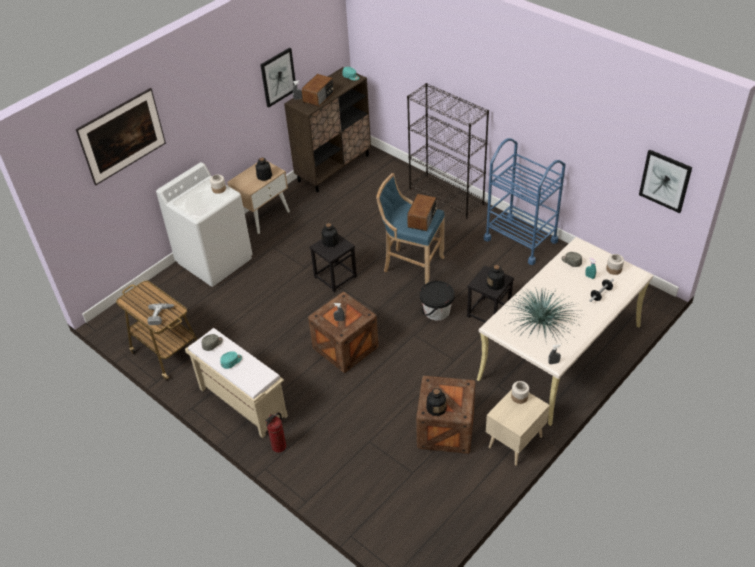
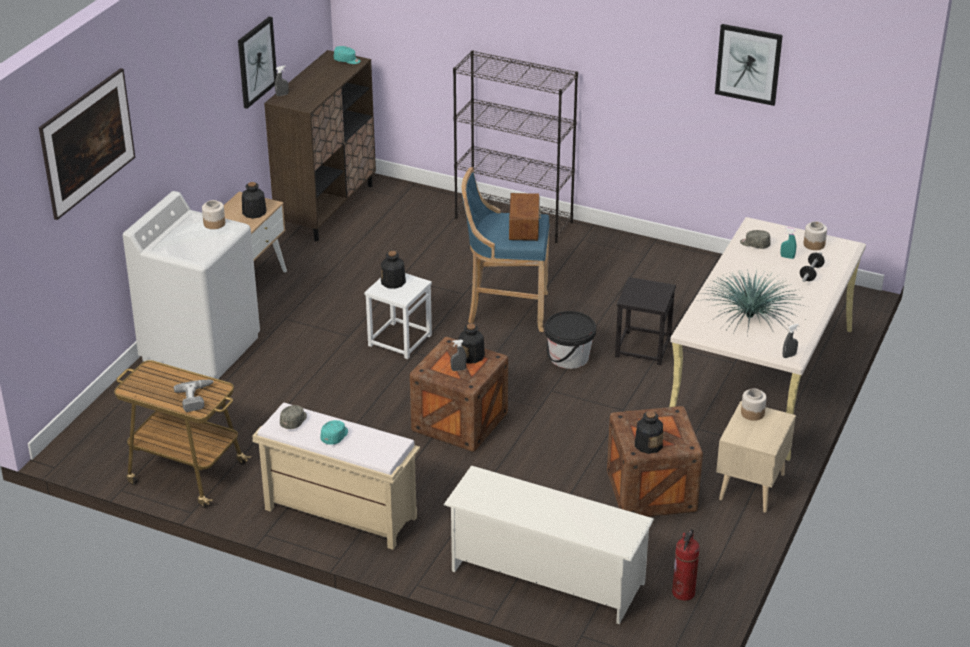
camera: 20 degrees left, 10 degrees down
fire extinguisher [265,413,286,453] -> fire extinguisher moved to [672,529,700,601]
radio [302,74,334,107] -> none
black stool [310,234,357,292] -> white stool [364,273,432,359]
blue cart [484,138,566,265] -> none
bottle [487,265,505,290] -> bottle moved to [458,324,485,363]
picture [639,149,692,213] -> picture moved to [715,24,783,106]
none -> white shoe rack [443,466,654,624]

